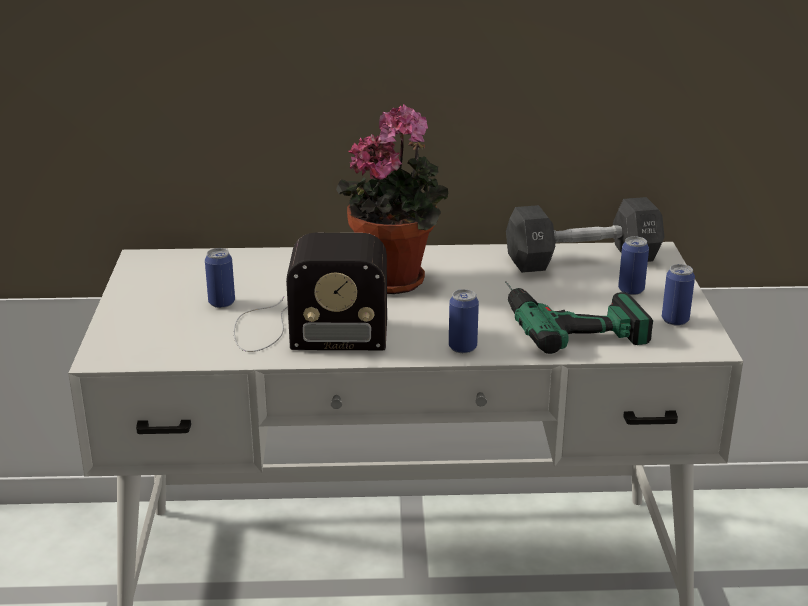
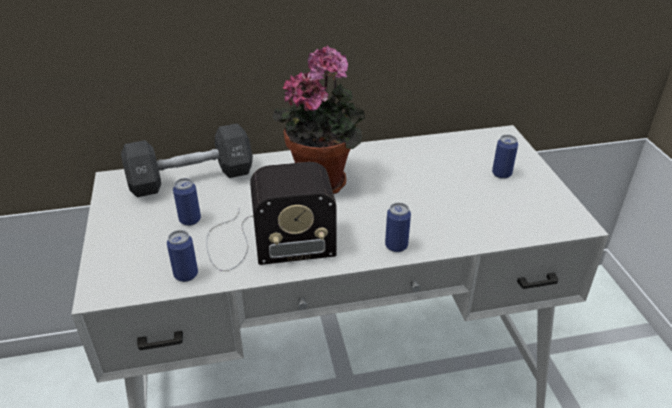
camera: 10 degrees left, 10 degrees up
power drill [505,281,653,354] -> none
black dumbbell [506,197,665,273] -> black dumbbell moved to [121,123,253,198]
can [662,264,695,326] -> can moved to [167,230,198,282]

